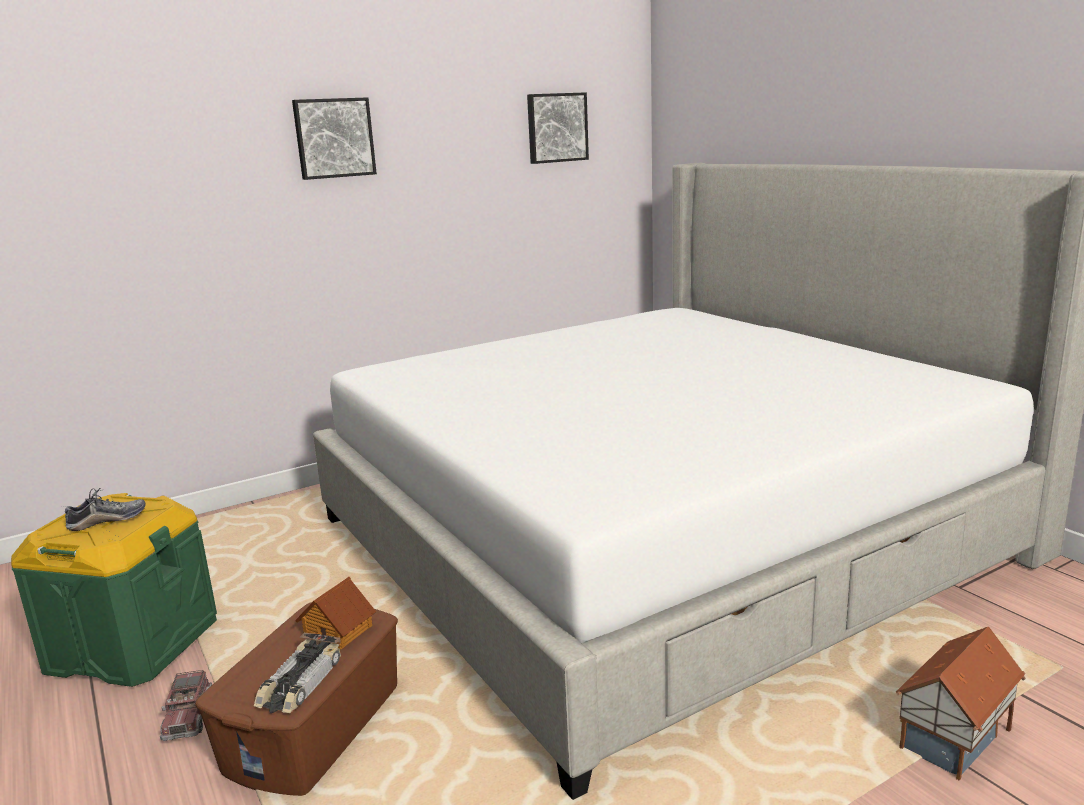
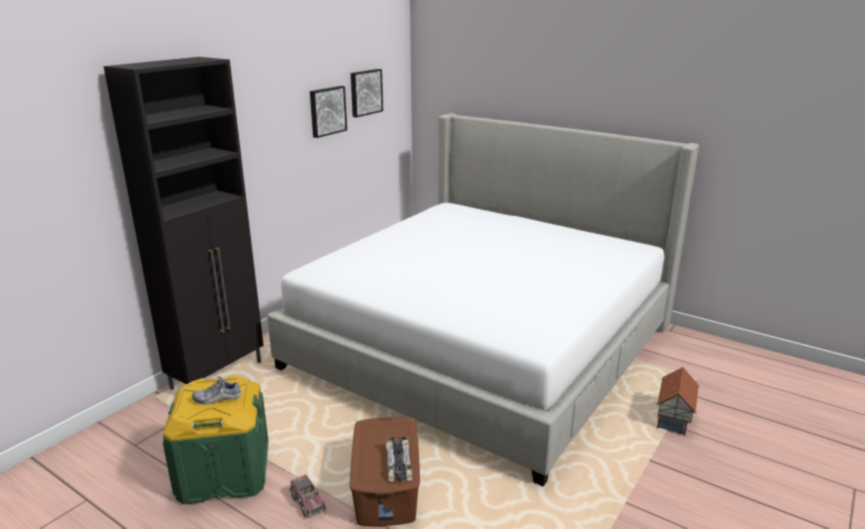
camera: 25 degrees left, 5 degrees up
shoe [65,488,146,531] -> shoe turned 135 degrees counterclockwise [192,376,242,405]
picture [292,97,377,180] -> picture moved to [310,86,347,138]
toy house [295,577,376,650] -> none
none -> black cabinet [104,57,264,390]

